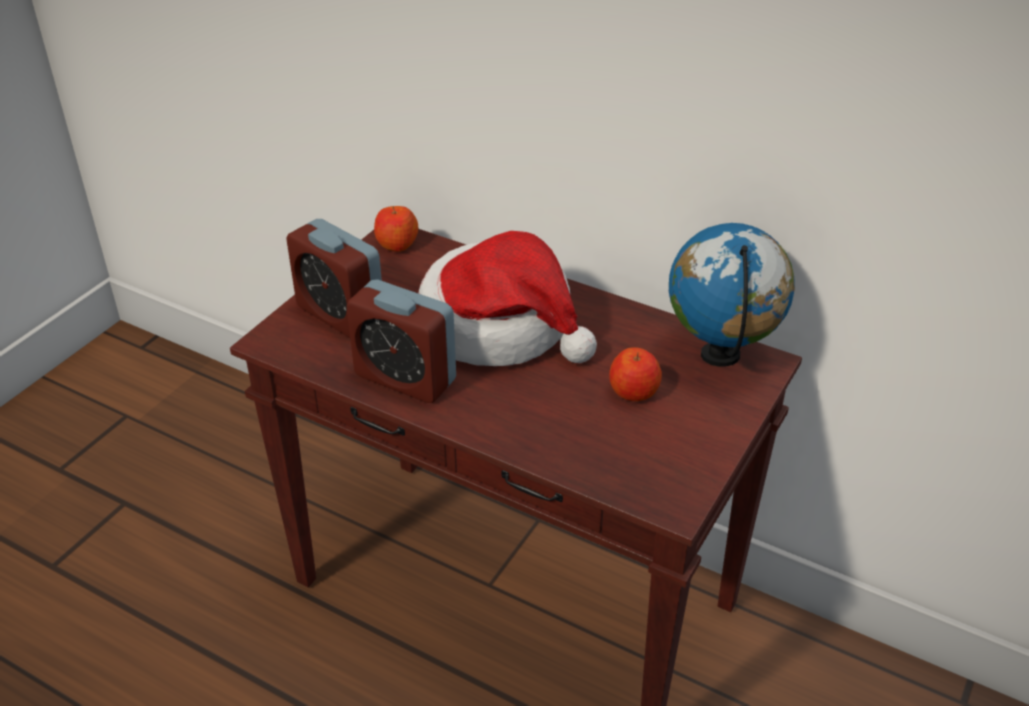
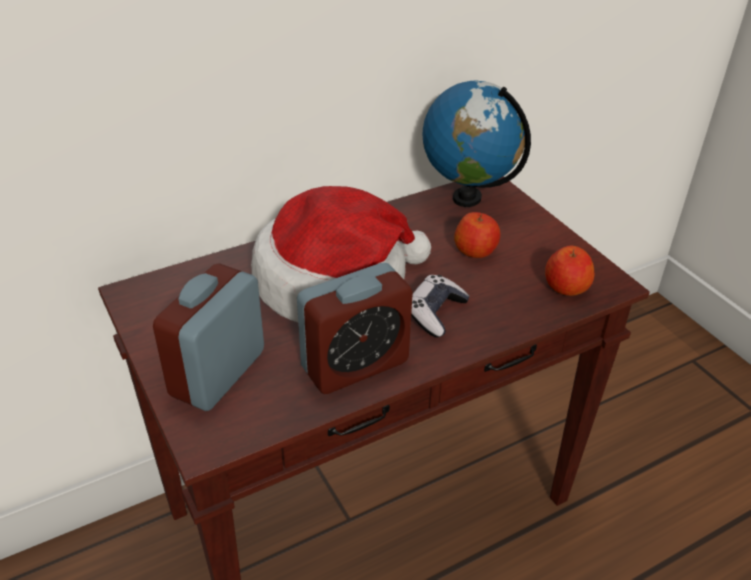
camera: 60 degrees left, 0 degrees up
alarm clock [286,219,382,338] -> alarm clock turned 135 degrees clockwise [153,263,264,411]
apple [374,206,418,252] -> apple moved to [545,245,595,296]
none -> game controller [411,275,470,337]

